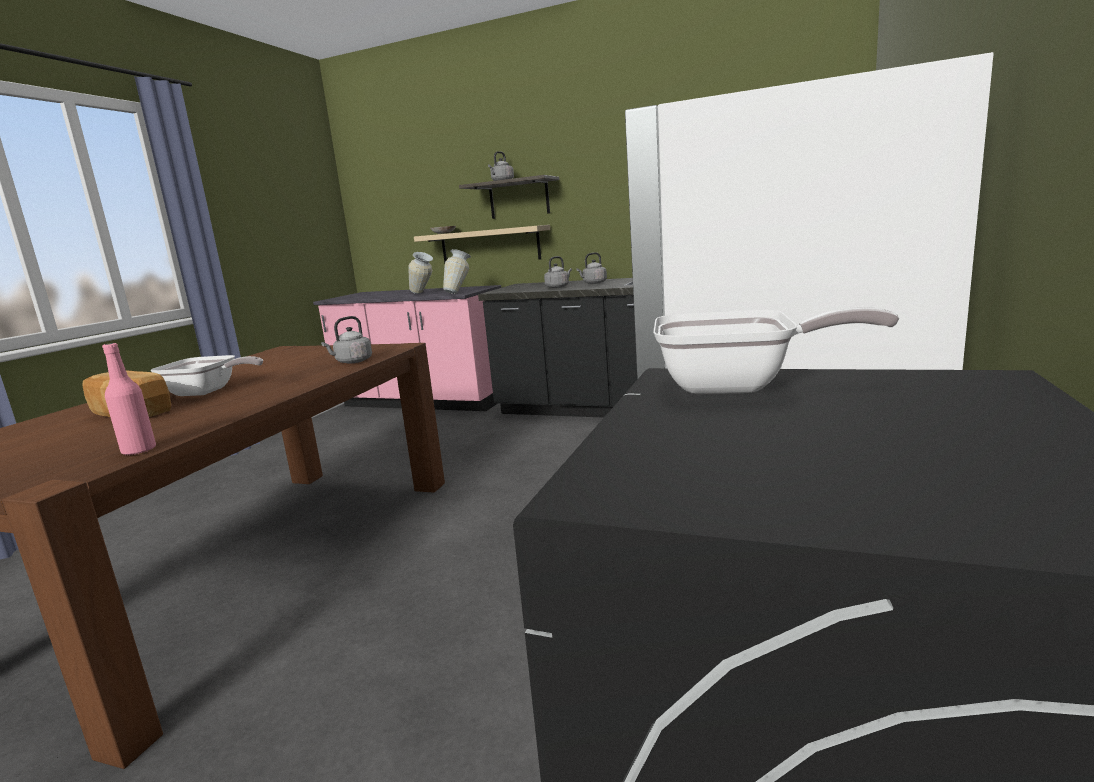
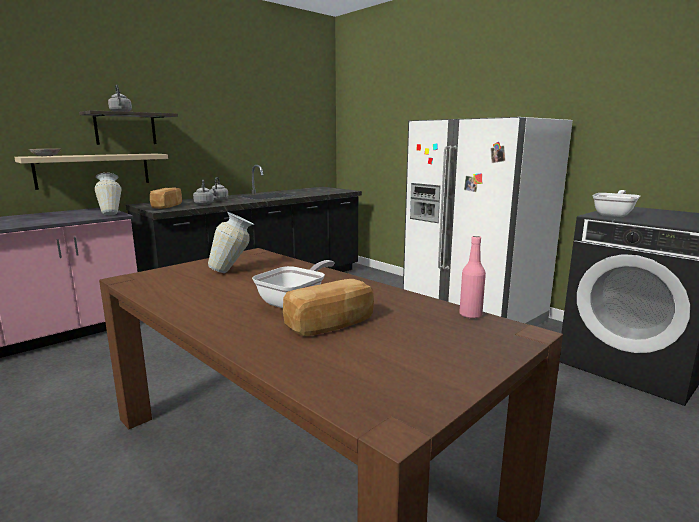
camera: 65 degrees left, 0 degrees up
grey kettle [321,316,372,364] -> none
vase [408,252,433,294] -> vase moved to [208,212,254,273]
none -> bread [150,188,182,209]

